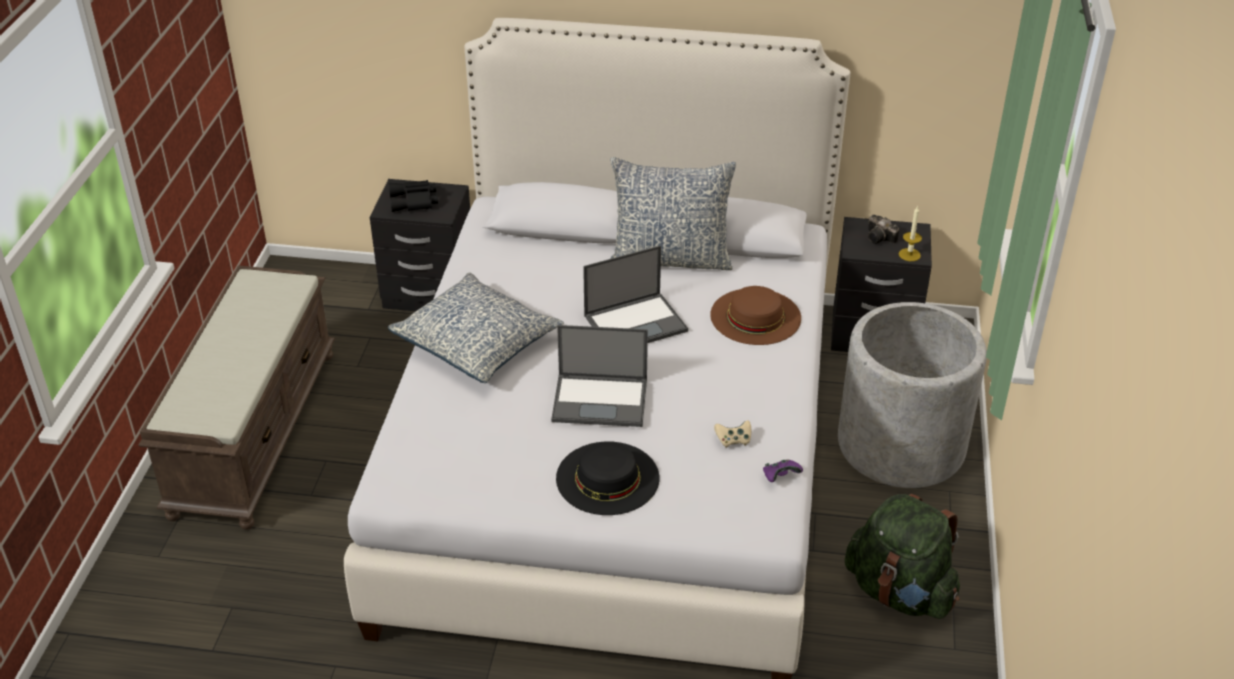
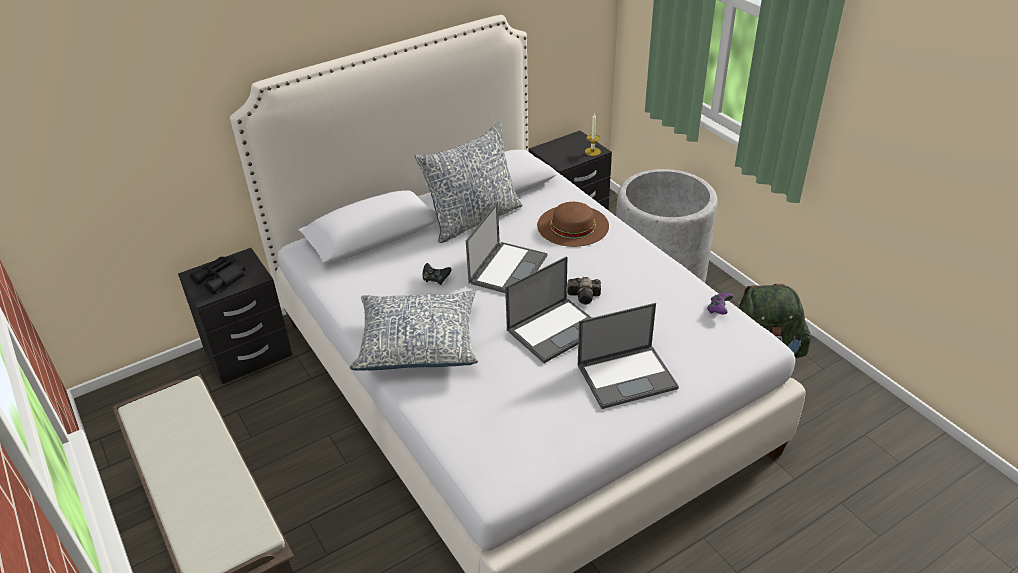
camera: 40 degrees left, 0 degrees up
black hat [556,442,659,515] -> laptop [578,303,679,409]
beige game controller [714,420,751,448] -> none
camera [868,215,899,244] -> camera moved to [567,277,601,305]
none -> black game controller [423,263,451,285]

